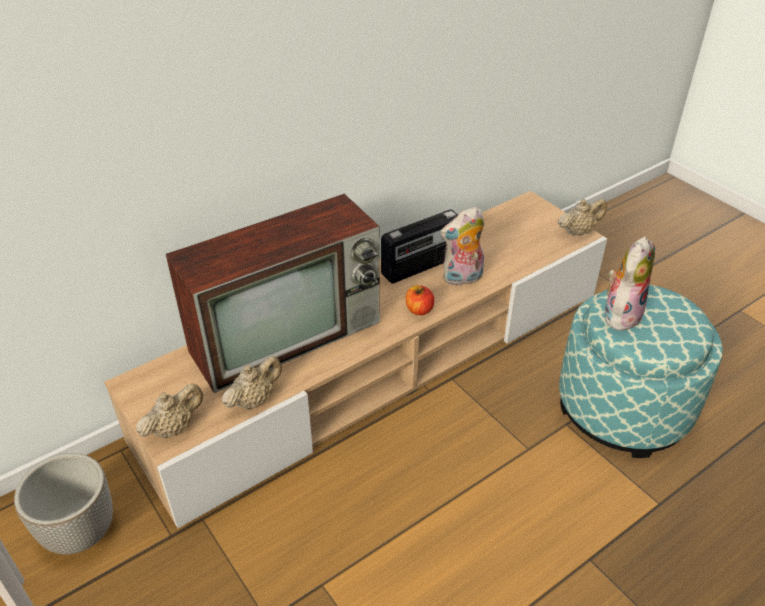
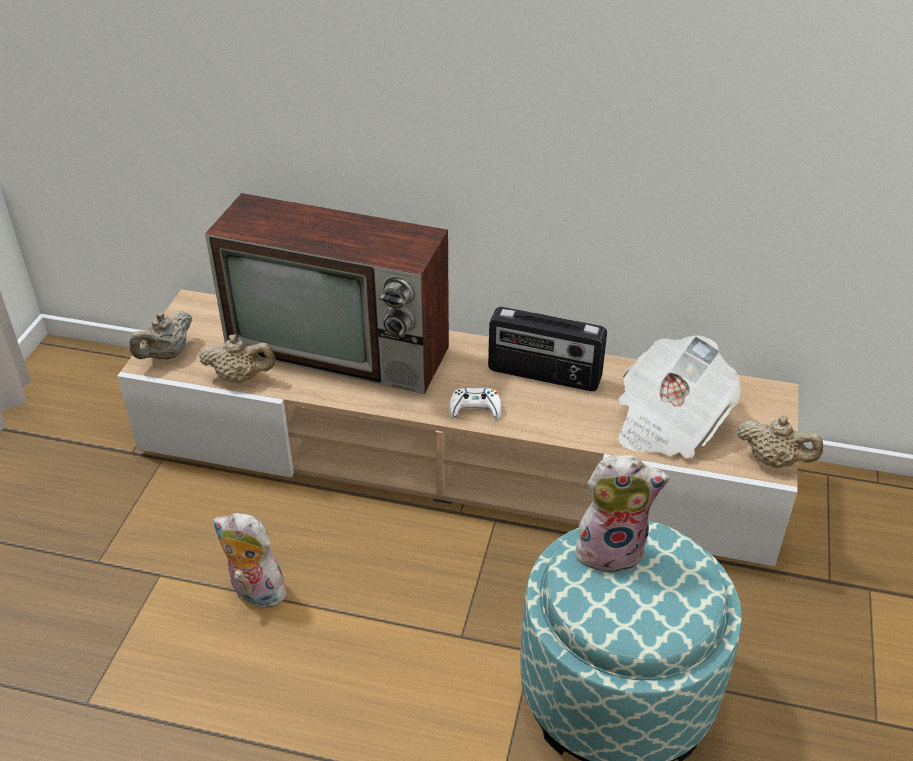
camera: 50 degrees right, 0 degrees up
planter [14,453,113,554] -> none
beige teapot [136,383,203,439] -> beige teapot turned 120 degrees clockwise [130,311,192,360]
apple [406,285,434,315] -> white game controller [449,388,501,419]
plush toy [441,206,485,286] -> plush toy moved to [213,513,291,608]
none -> newspaper [618,335,741,458]

